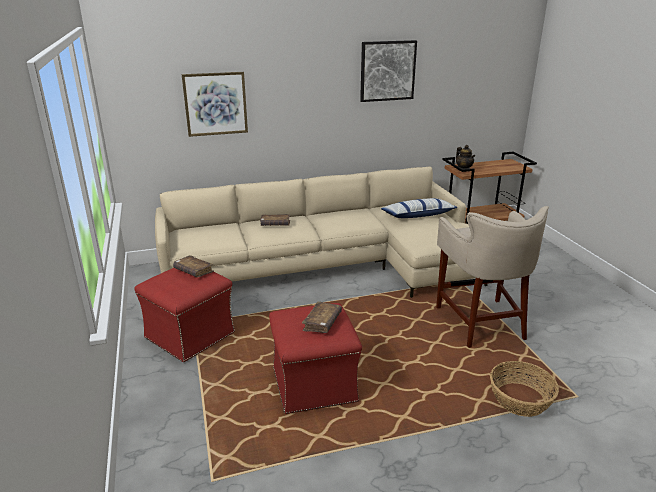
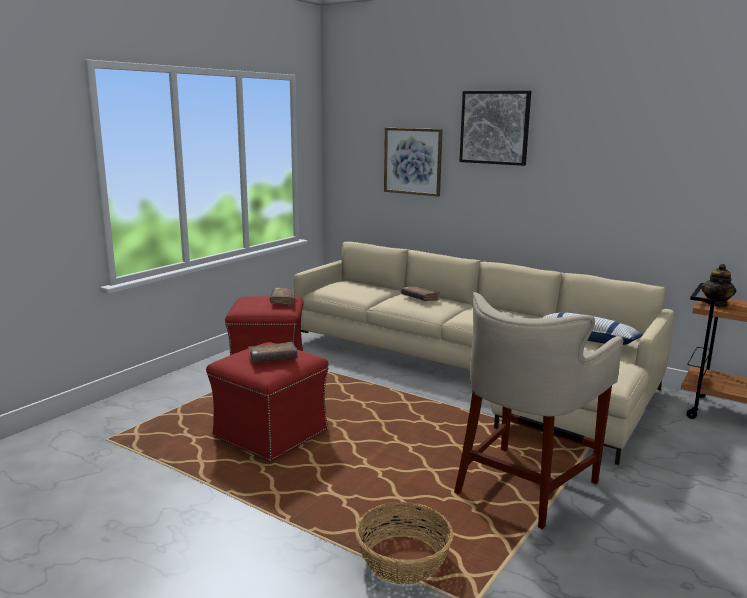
camera: 50 degrees right, 10 degrees down
picture [360,40,417,102] -> picture moved to [459,91,531,166]

